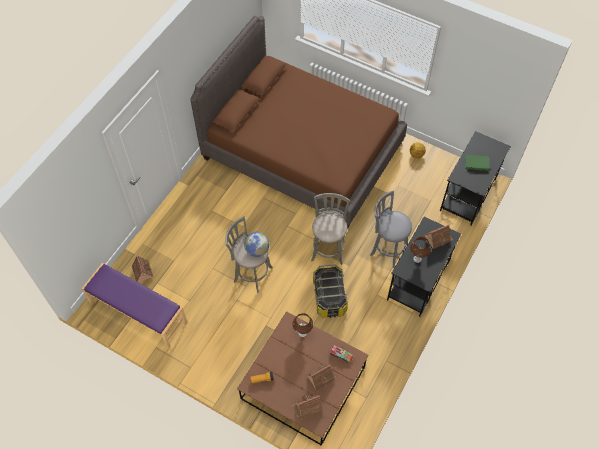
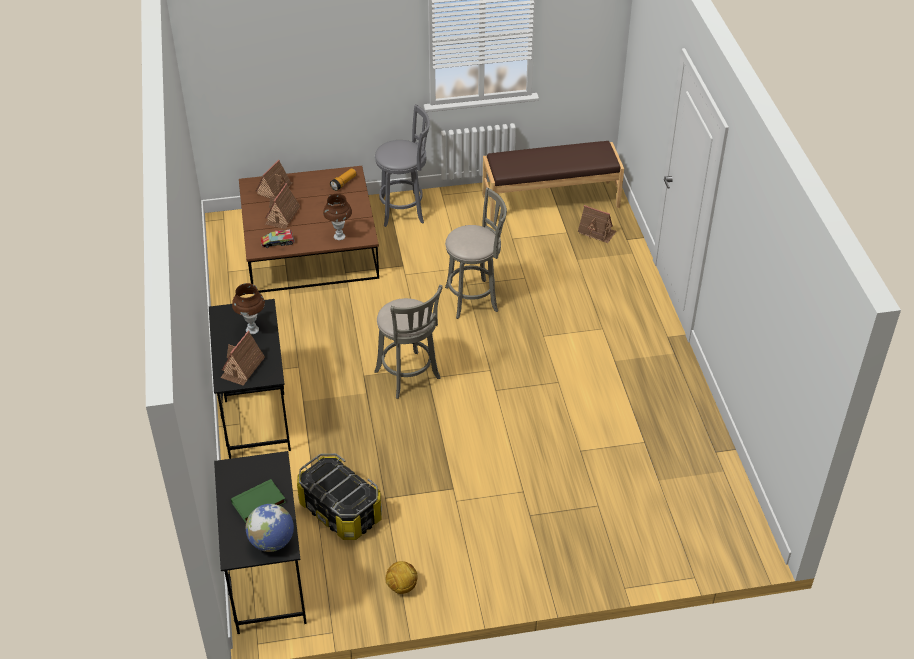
camera: 140 degrees right, 15 degrees down
purple bench [82,263,188,349] -> brown bench [482,141,624,222]
brown bed [190,16,407,229] -> none
globe [244,232,269,257] -> globe moved to [246,504,294,552]
storage box [313,264,348,318] -> storage box moved to [297,453,382,540]
grey stool [370,190,412,268] -> grey stool moved to [375,104,430,227]

